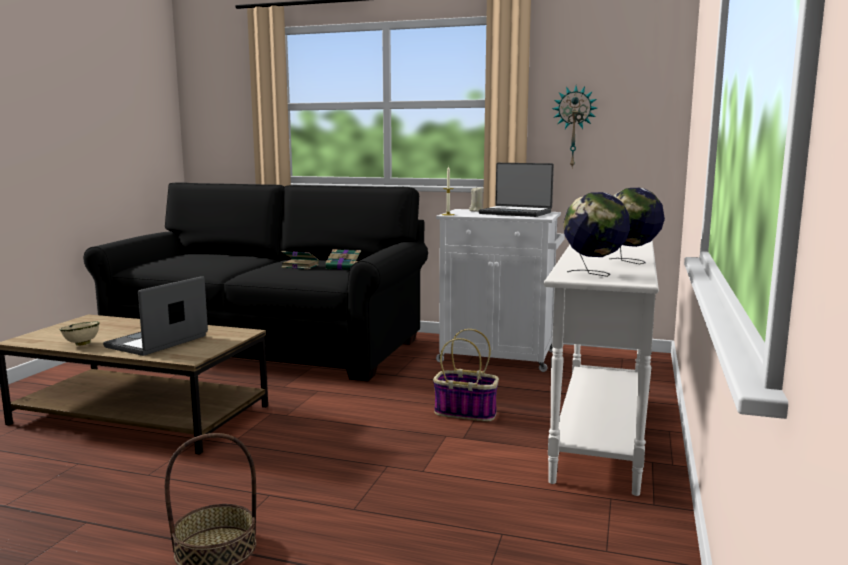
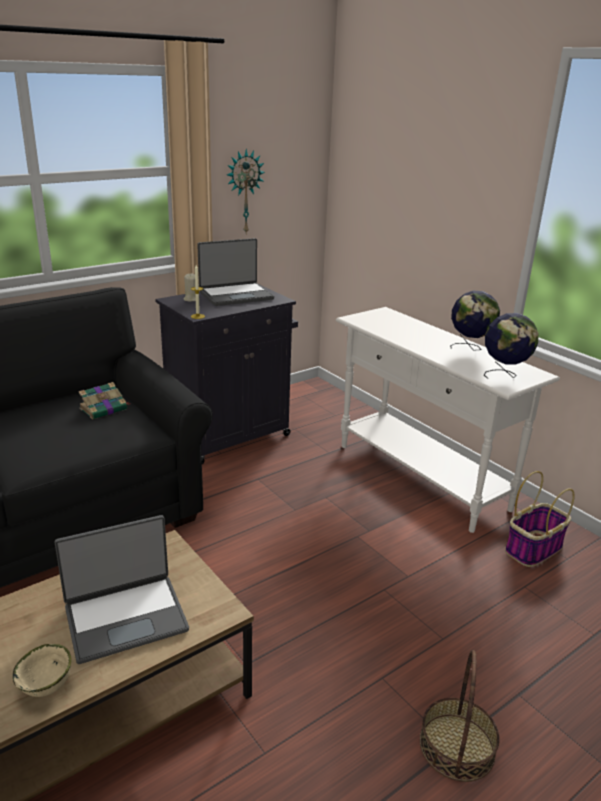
camera: 55 degrees left, 15 degrees up
laptop [103,276,208,356] -> laptop turned 90 degrees counterclockwise [55,515,189,664]
book [281,251,319,269] -> none
basket [433,329,499,421] -> basket moved to [505,471,575,567]
white cabinet [436,209,565,372] -> black cabinet [155,285,298,464]

